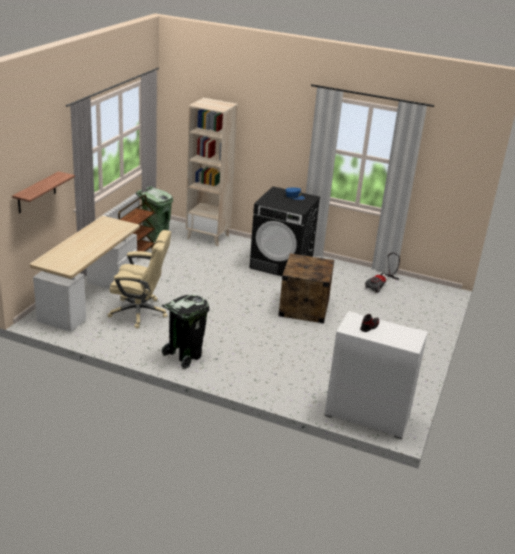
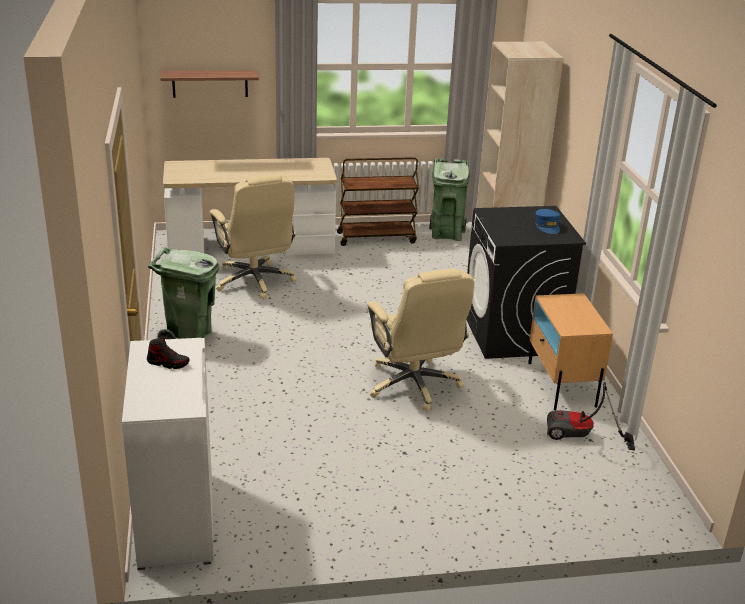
camera: 60 degrees right, 0 degrees up
black trash can [162,295,209,369] -> green trash can [148,247,219,339]
crate [278,253,334,323] -> beige office chair [367,269,474,412]
none -> beige nightstand [528,293,613,410]

